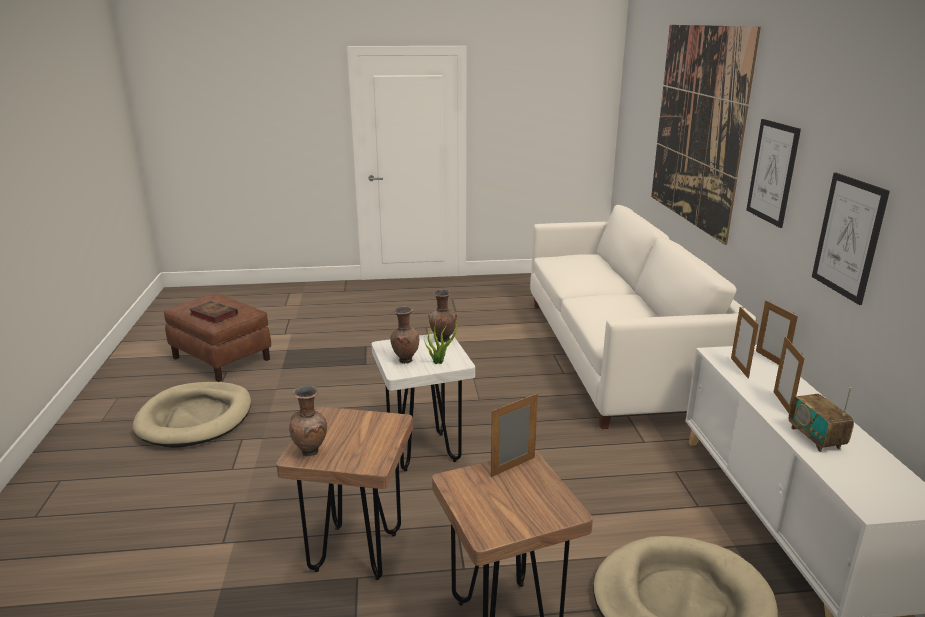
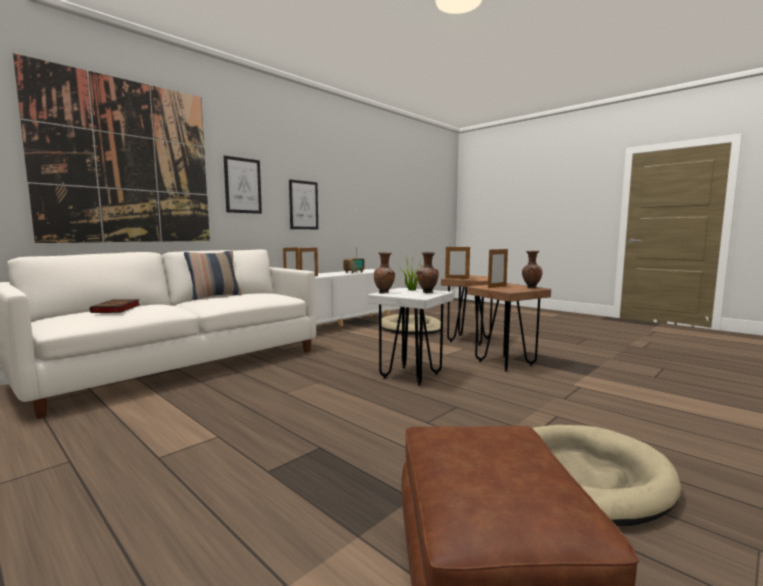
camera: 130 degrees left, 15 degrees down
book [189,301,238,324] -> book moved to [90,299,140,313]
picture frame [774,336,804,413] -> picture frame moved to [488,249,508,288]
none -> pillow [184,251,242,300]

